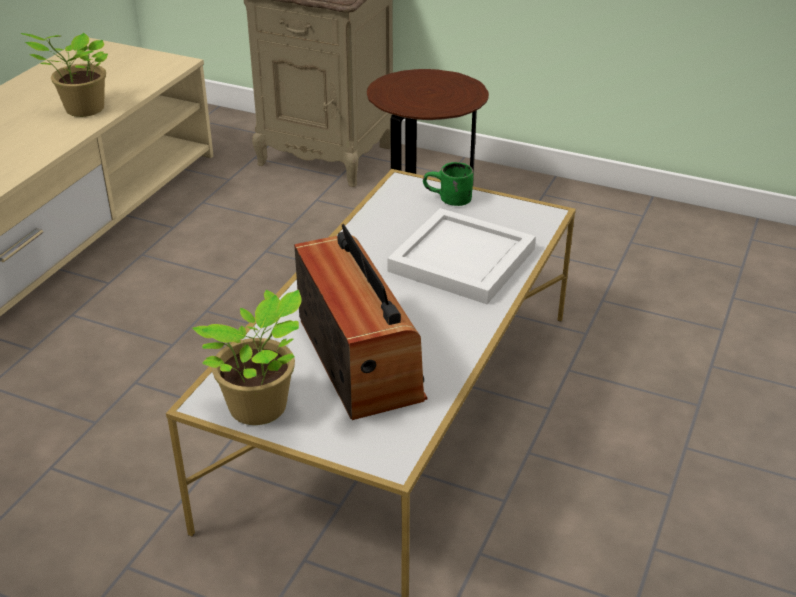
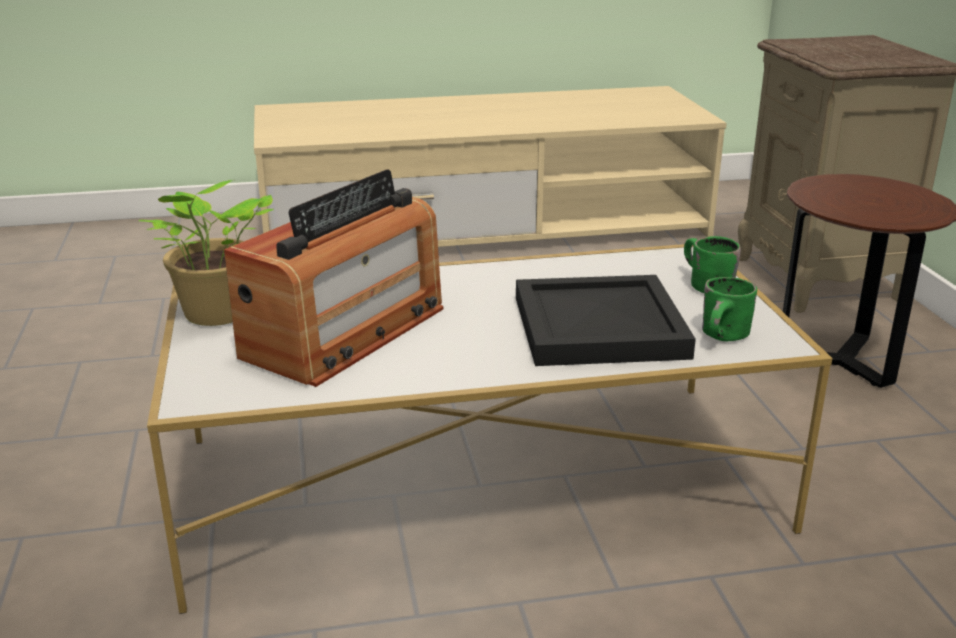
camera: 55 degrees right, 10 degrees down
potted plant [20,33,108,117] -> none
white tray [387,208,536,304] -> black tray [516,275,696,366]
none -> green mug [702,277,757,341]

